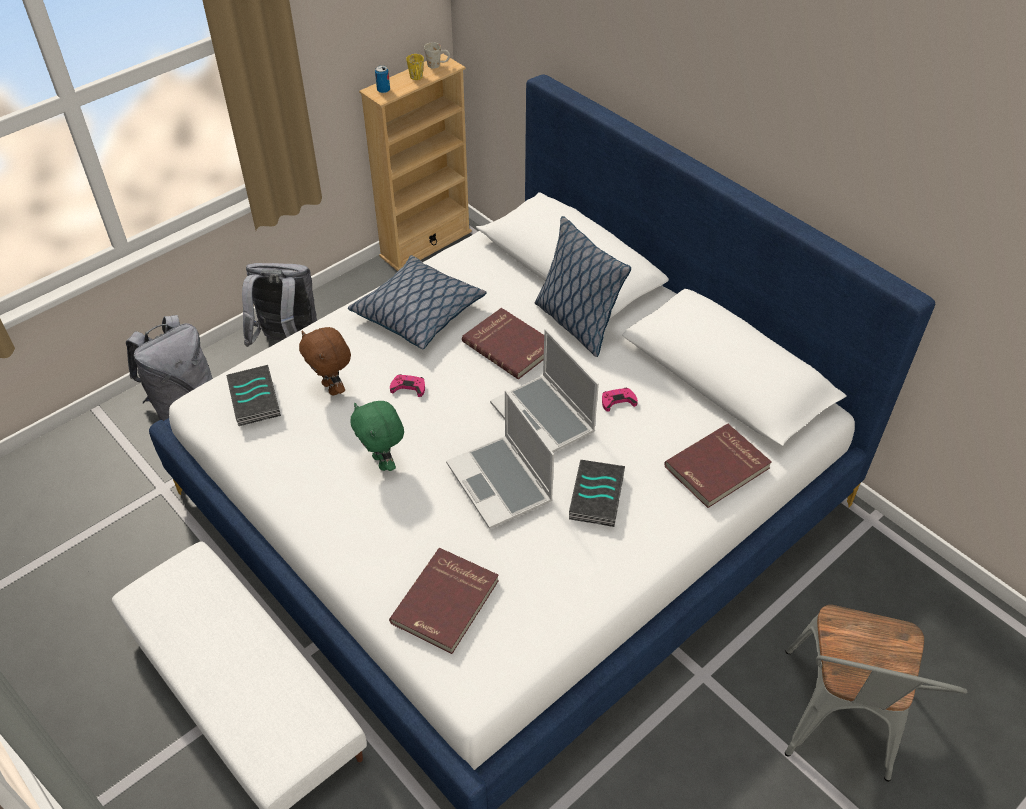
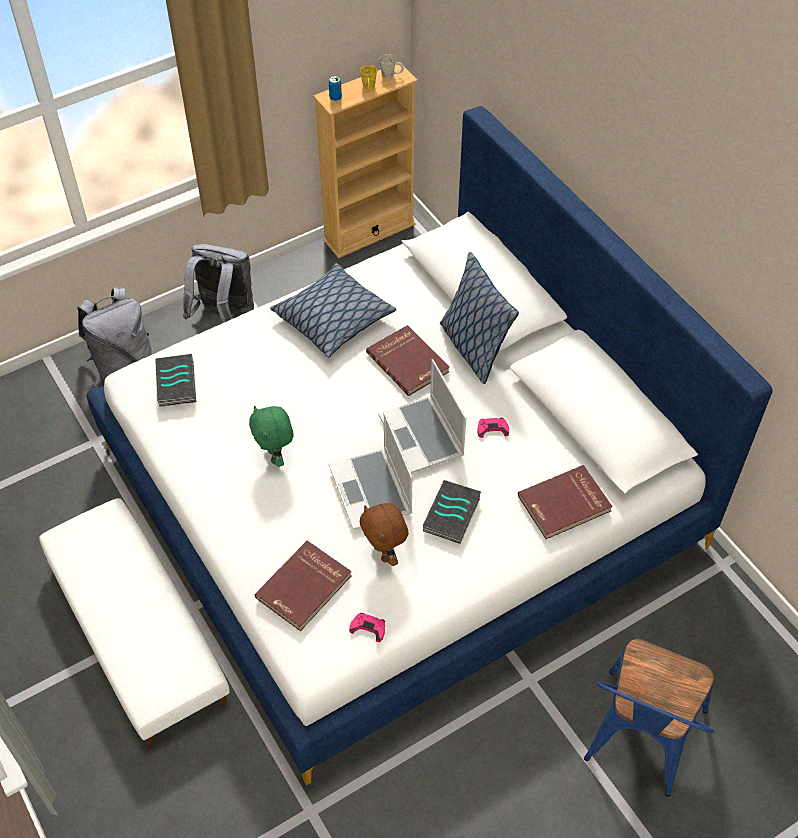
camera: 10 degrees right, 5 degrees up
brown plush toy [299,327,351,396] -> brown plush toy moved to [360,503,408,566]
pink game controller [390,374,425,397] -> pink game controller moved to [349,613,385,642]
grey chair [785,605,967,782] -> blue chair [584,639,714,797]

